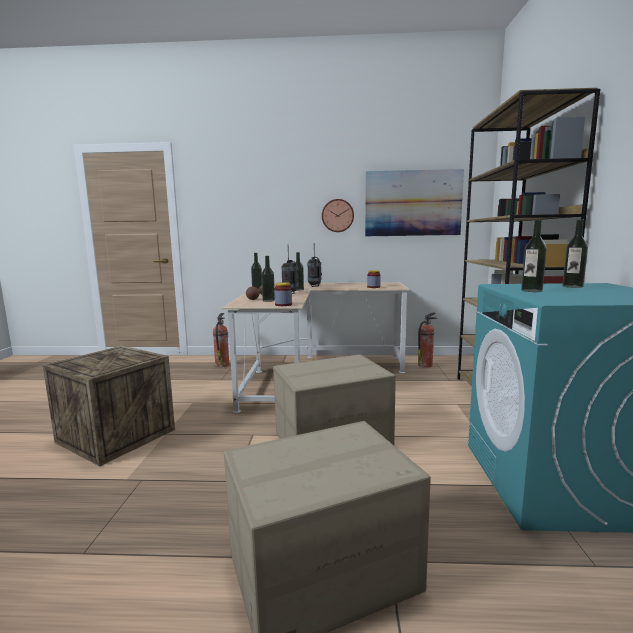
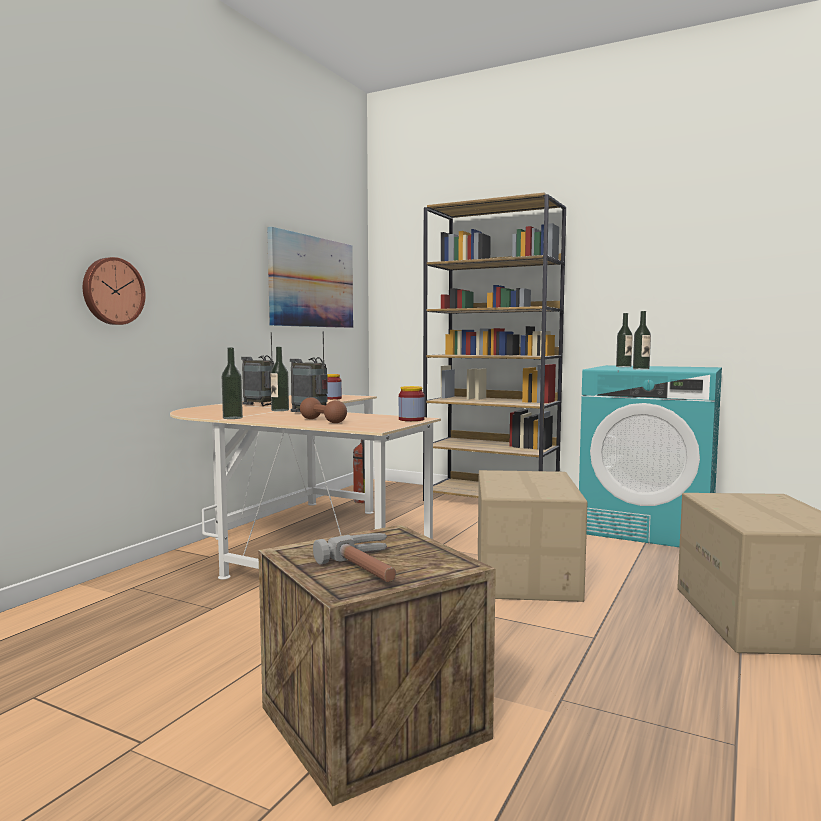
camera: 65 degrees left, 5 degrees down
fire extinguisher [213,313,229,367] -> none
bottle [262,256,275,302] -> none
wall clock [322,199,354,232] -> wall clock moved to [83,257,146,325]
none -> hammer [313,533,396,582]

